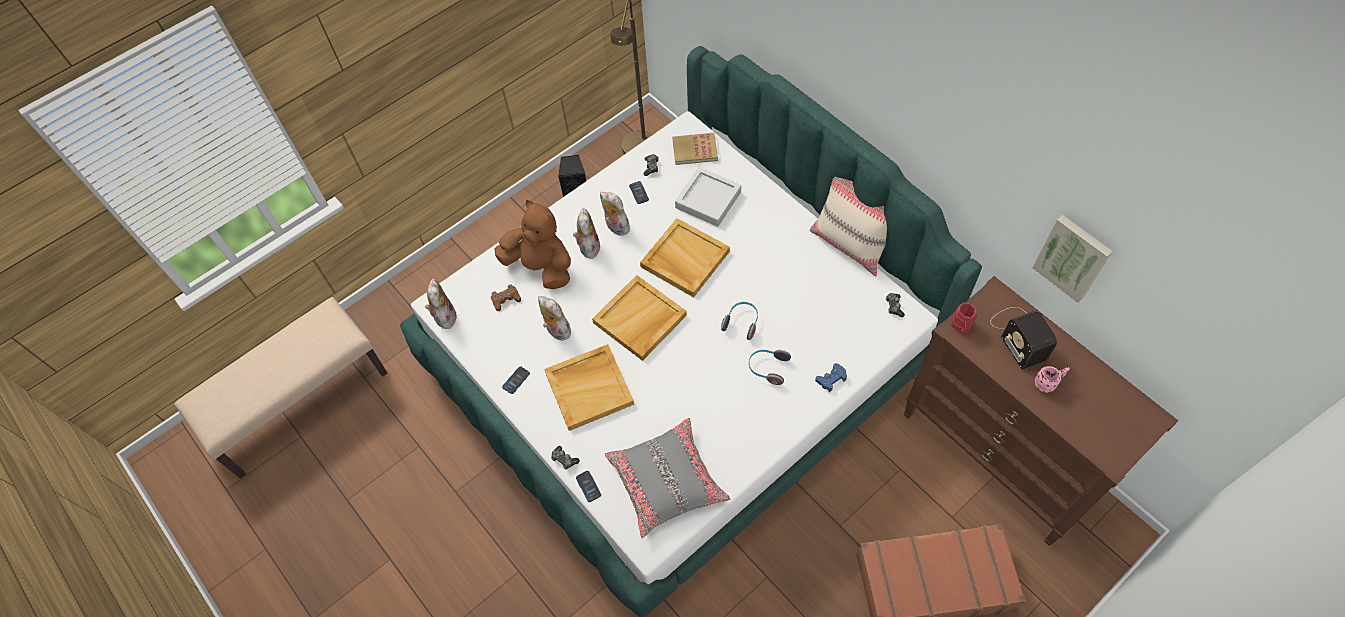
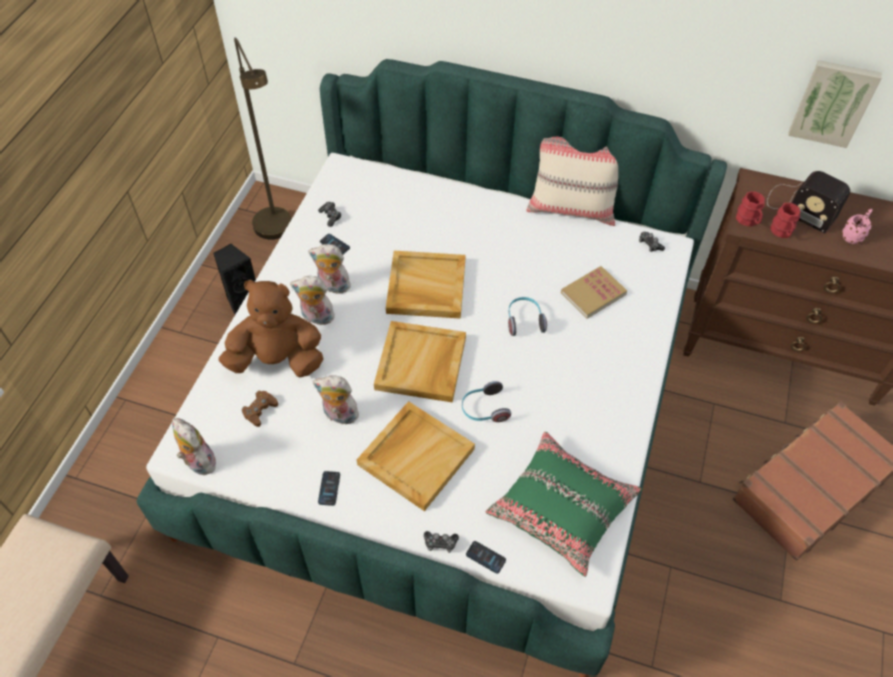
camera: 35 degrees left, 5 degrees down
plush toy [573,208,601,259] -> plush toy turned 45 degrees counterclockwise [290,276,335,325]
grey pillow [605,418,730,538] -> green pillow [486,431,642,577]
book [672,133,718,165] -> book moved to [561,266,627,319]
grey tray [675,167,741,227] -> none
headphones [749,350,791,385] -> headphones moved to [462,381,511,422]
blue game controller [815,363,847,392] -> none
none -> red mug [770,203,801,238]

